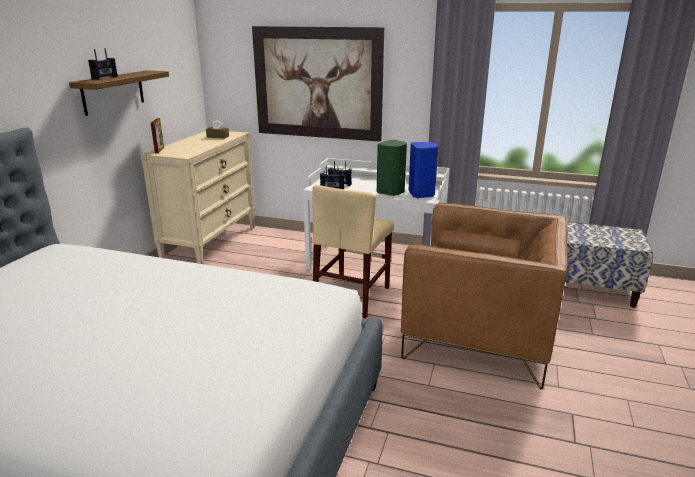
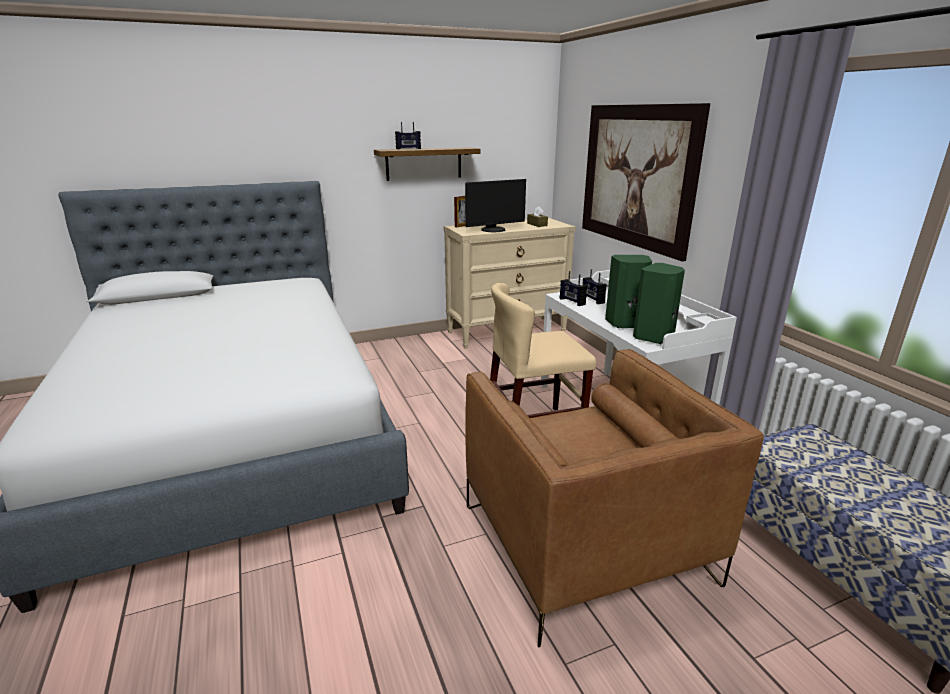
camera: 50 degrees right, 0 degrees up
blue speaker [408,142,438,198] -> green speaker [633,263,685,344]
none -> monitor [465,179,526,232]

